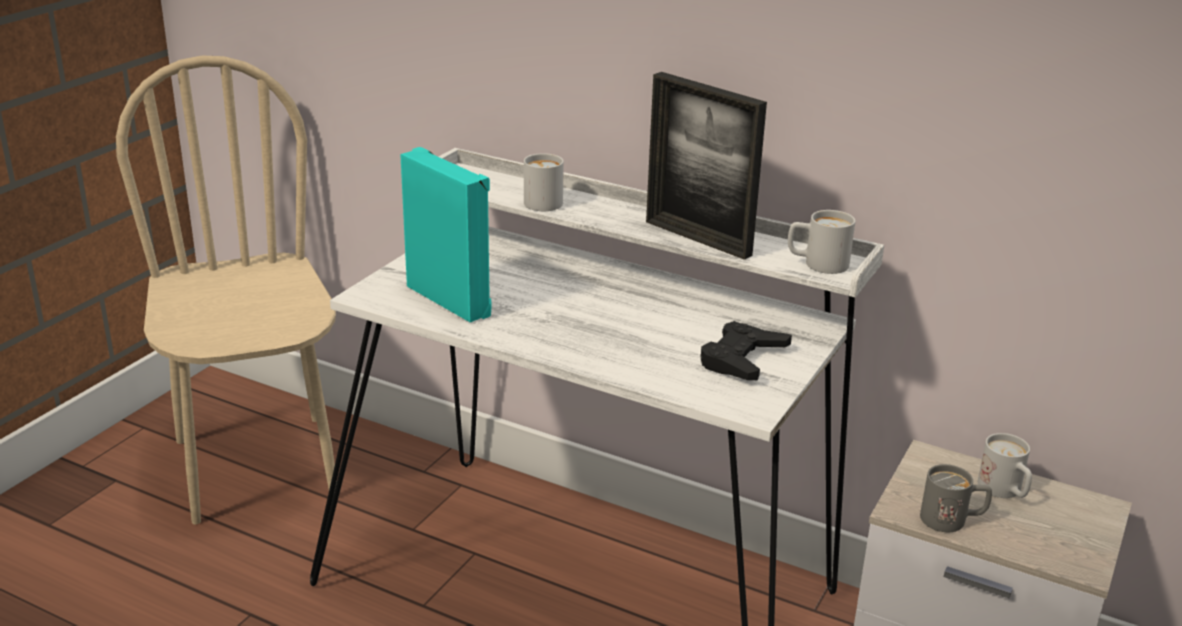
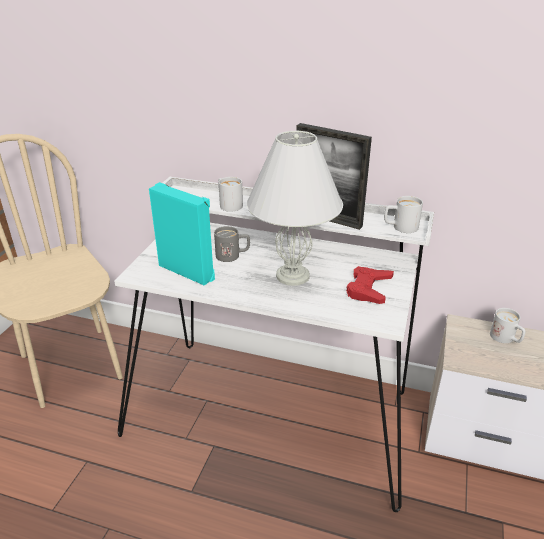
camera: 10 degrees left, 5 degrees up
black game controller [701,321,792,380] -> red game controller [346,266,394,304]
grey mug [920,464,992,532] -> grey mug moved to [214,226,250,262]
none -> white table lamp [247,131,343,286]

